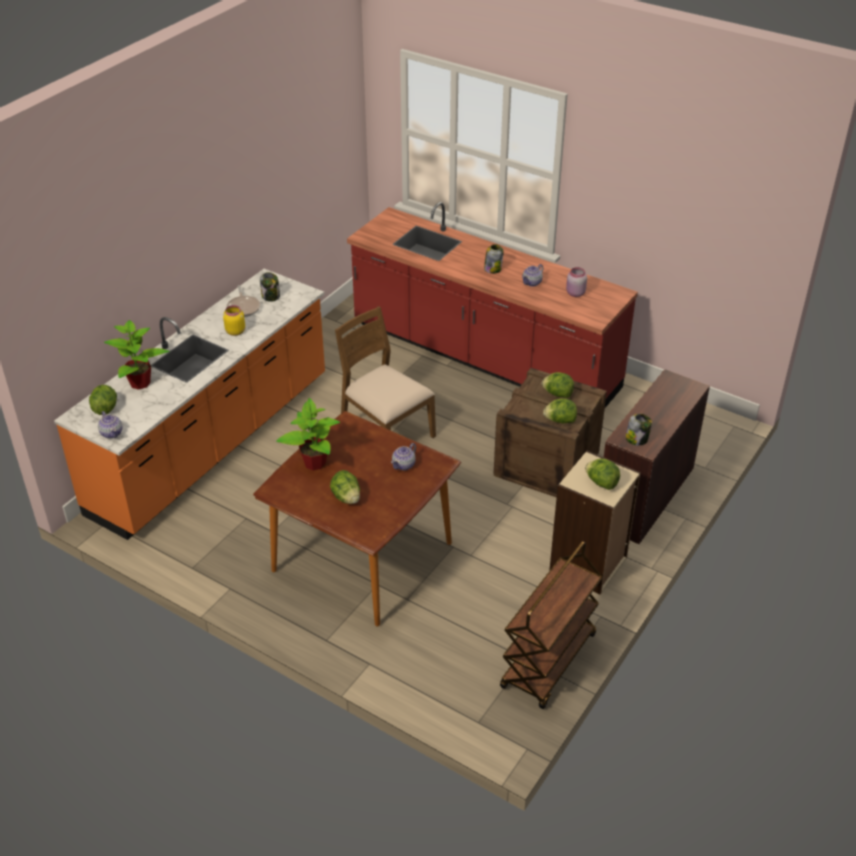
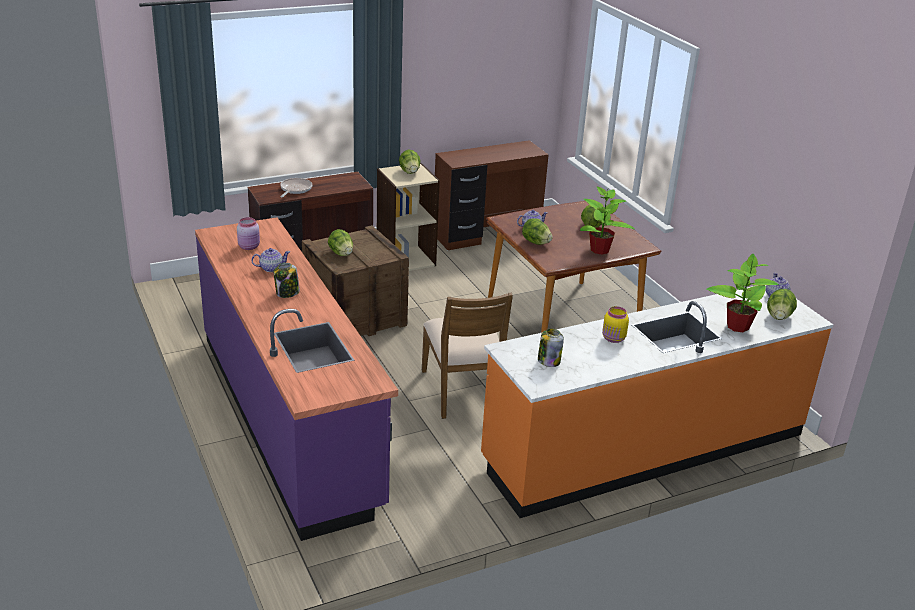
camera: 150 degrees left, 10 degrees down
frying pan [226,285,260,317] -> frying pan moved to [280,178,312,197]
red counter [347,202,638,408] -> purple counter [195,217,398,541]
brown cart [500,541,603,709] -> brown desk [435,140,548,250]
lettuce [543,399,577,423] -> lettuce moved to [522,218,553,245]
jar [625,414,652,445] -> none

